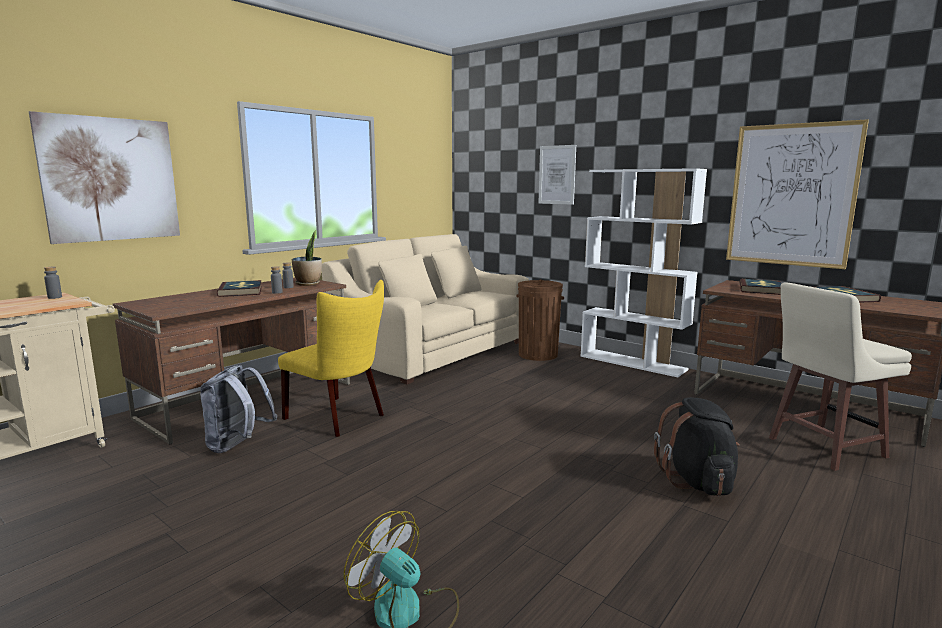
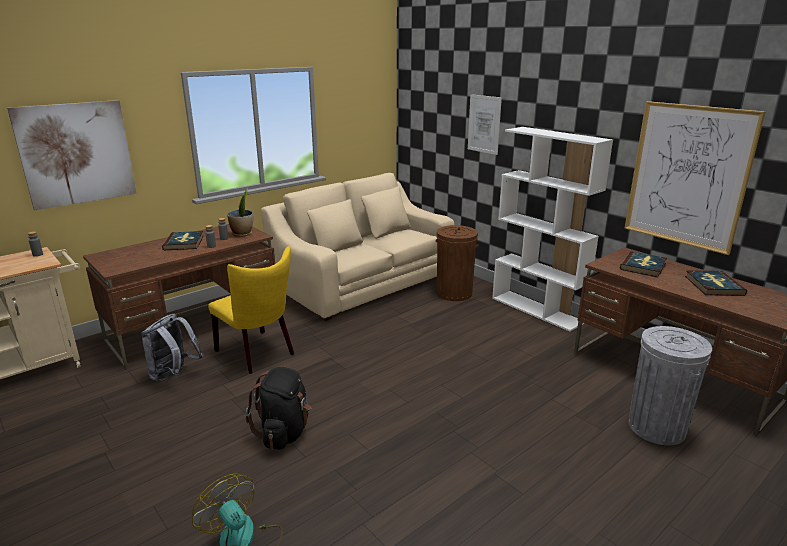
camera: 10 degrees right, 10 degrees up
black backpack [654,397,740,496] -> black backpack moved to [246,367,311,450]
beige stool [769,283,912,471] -> grey trash can [629,326,712,446]

